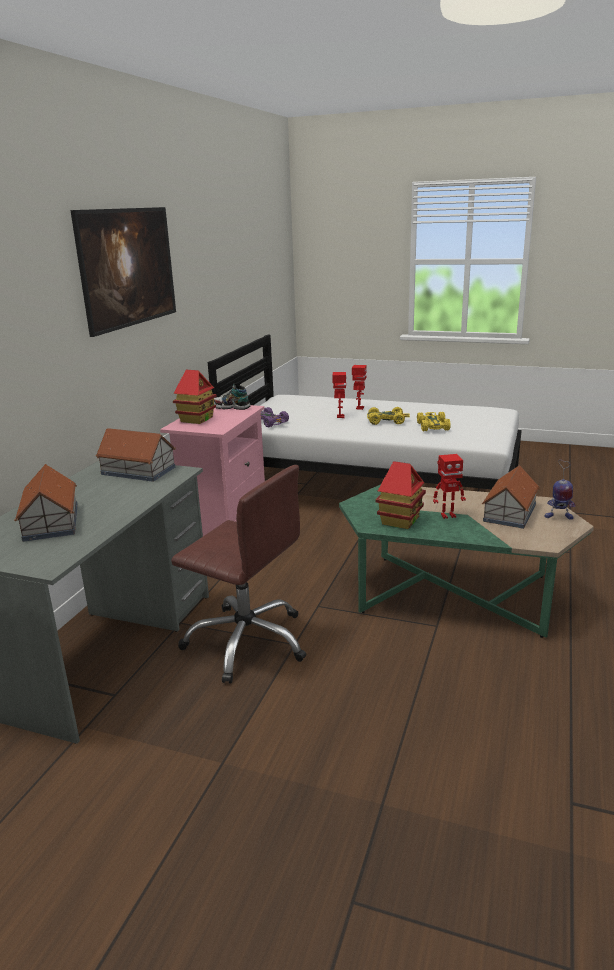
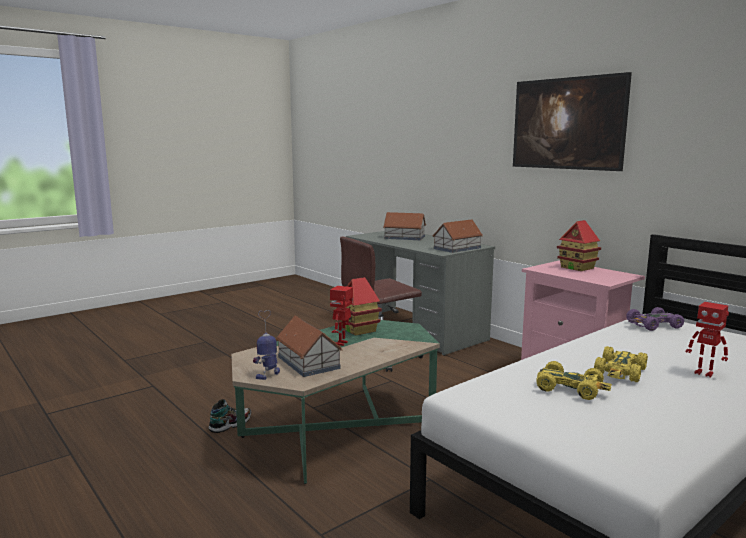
camera: 120 degrees right, 10 degrees down
shoe [214,383,250,410] -> shoe moved to [209,399,251,433]
toy robot [332,372,347,418] -> none

